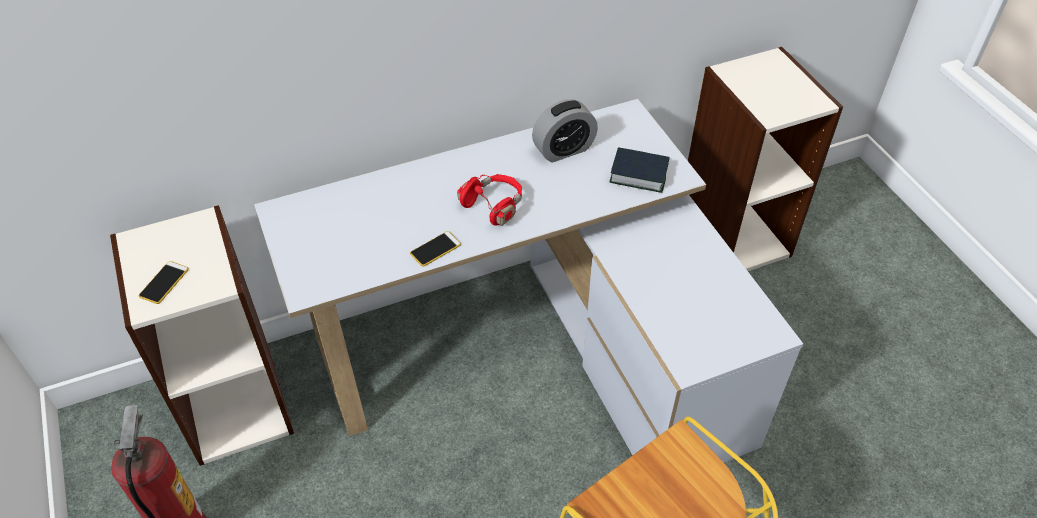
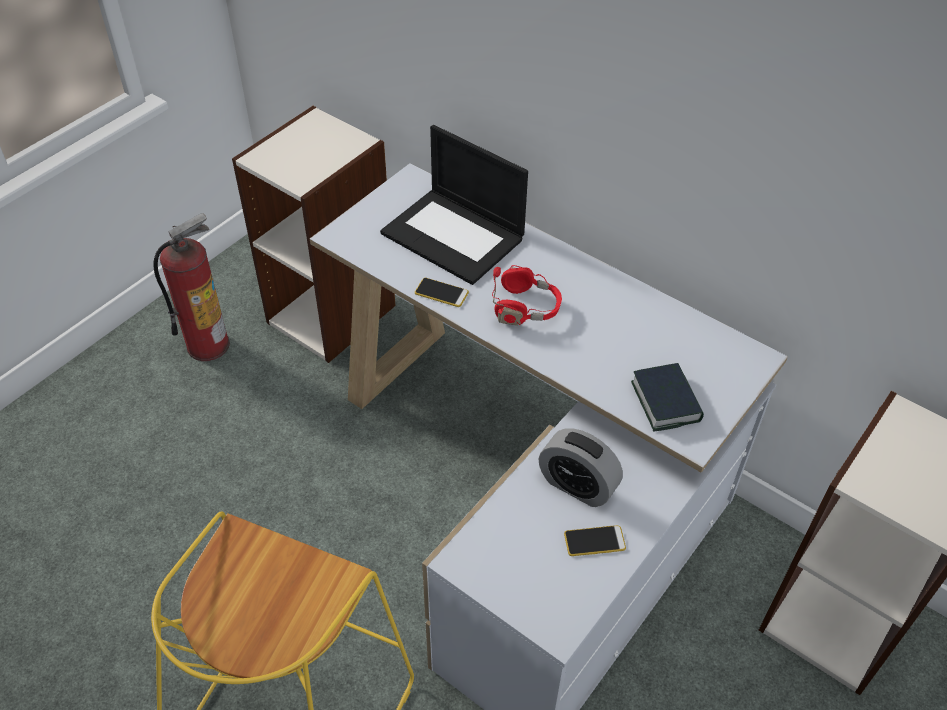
camera: 60 degrees right, 0 degrees up
phone [139,261,189,304] -> phone moved to [564,525,626,556]
alarm clock [532,99,598,163] -> alarm clock moved to [539,428,623,507]
none -> laptop [380,125,528,285]

